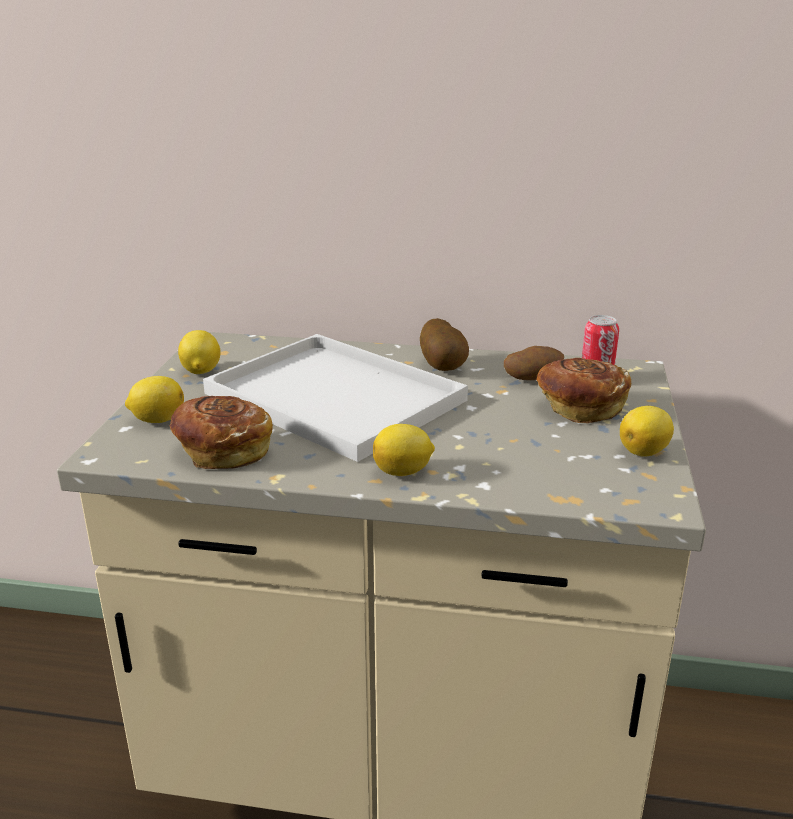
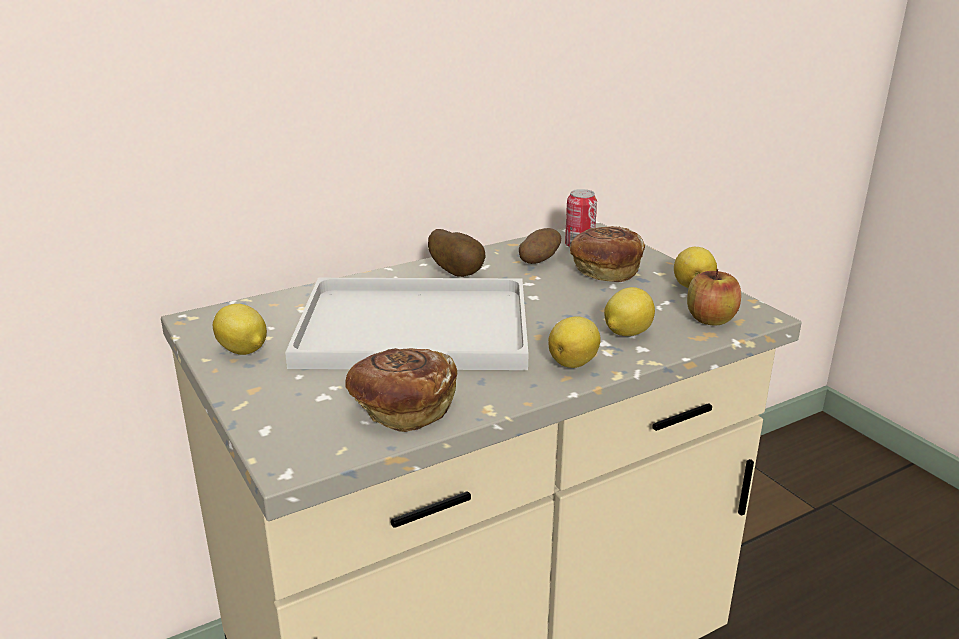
camera: 40 degrees left, 0 degrees up
lemon [125,376,184,423] -> lemon moved to [604,287,655,336]
none -> apple [687,269,741,325]

